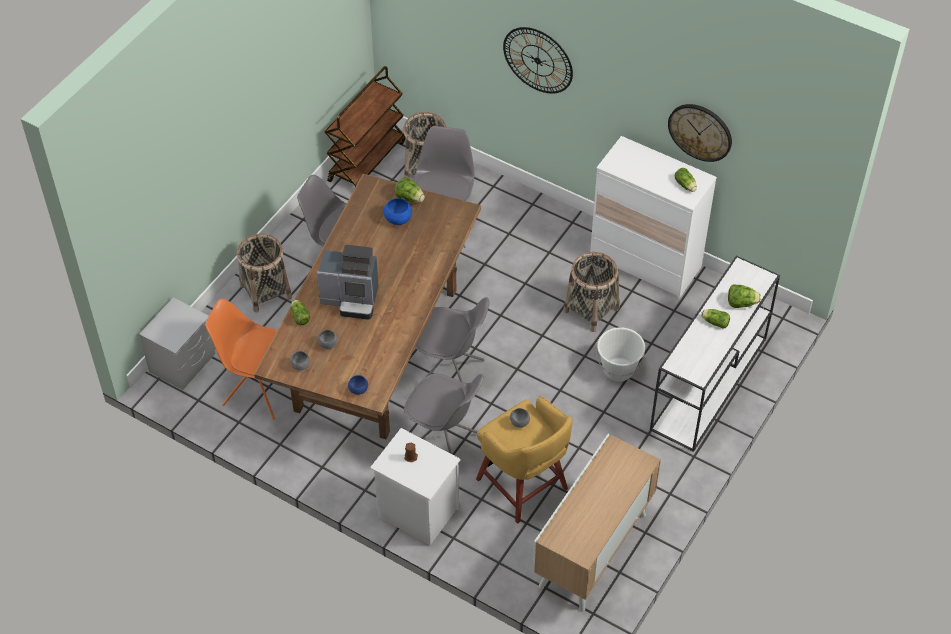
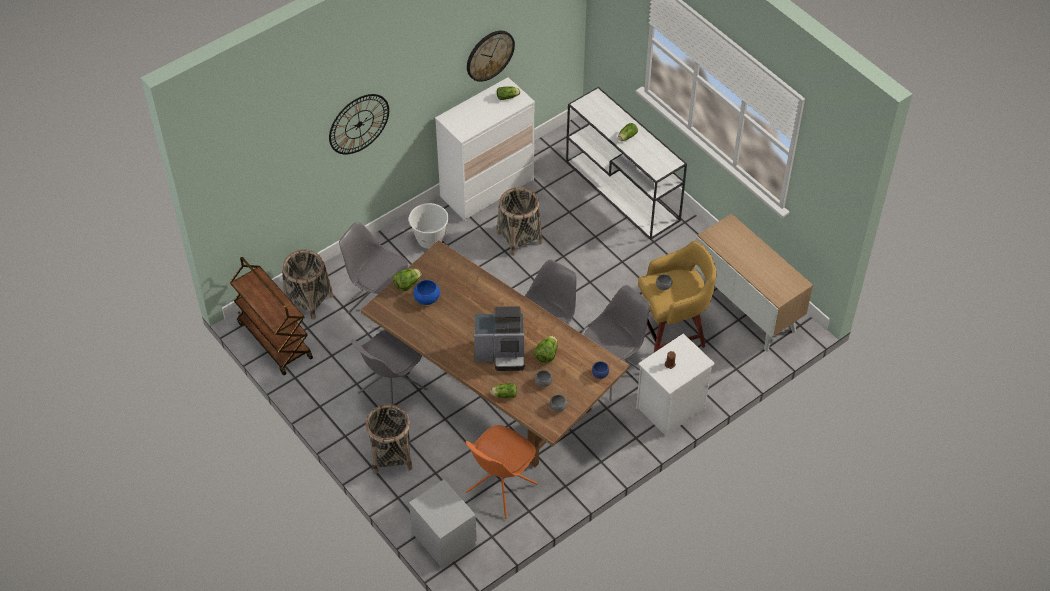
camera: 70 degrees left, 0 degrees up
coffee machine [317,245,379,320] -> coffee machine turned 60 degrees clockwise [474,306,524,371]
white bucket [596,327,645,382] -> white bucket moved to [409,203,449,249]
lettuce [728,284,761,308] -> lettuce moved to [534,336,557,363]

